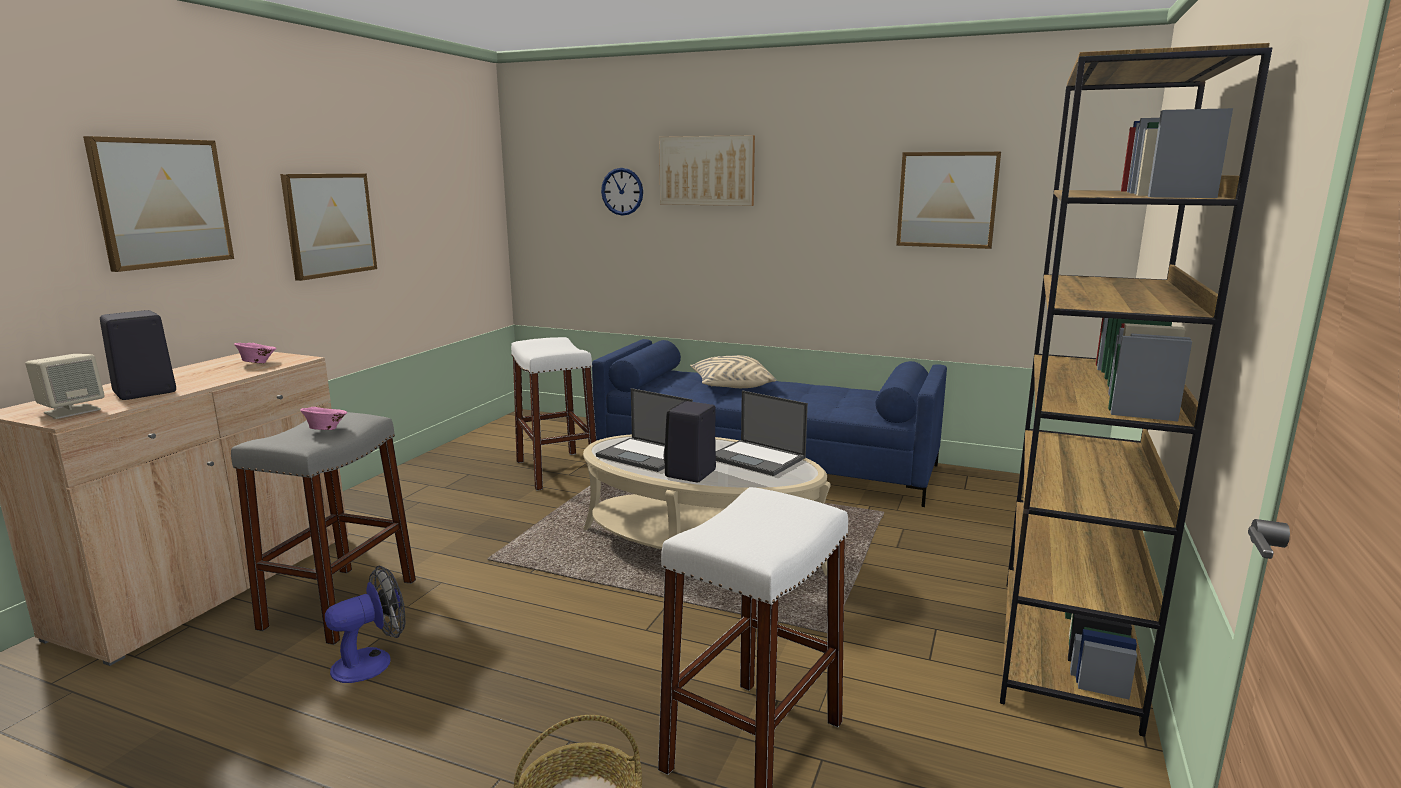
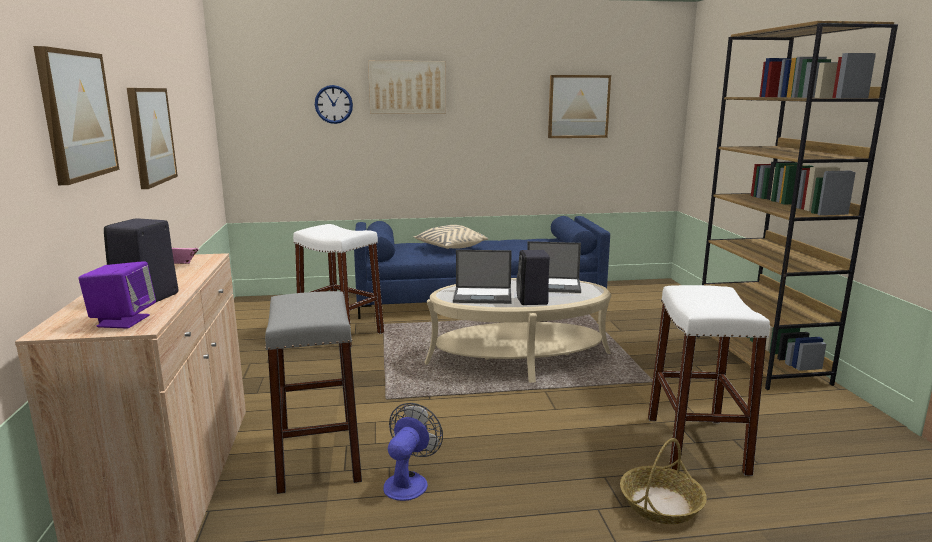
camera: 30 degrees left, 0 degrees up
beige speaker [25,354,105,419] -> purple speaker [79,261,156,329]
pink bowl [300,407,347,430] -> none

